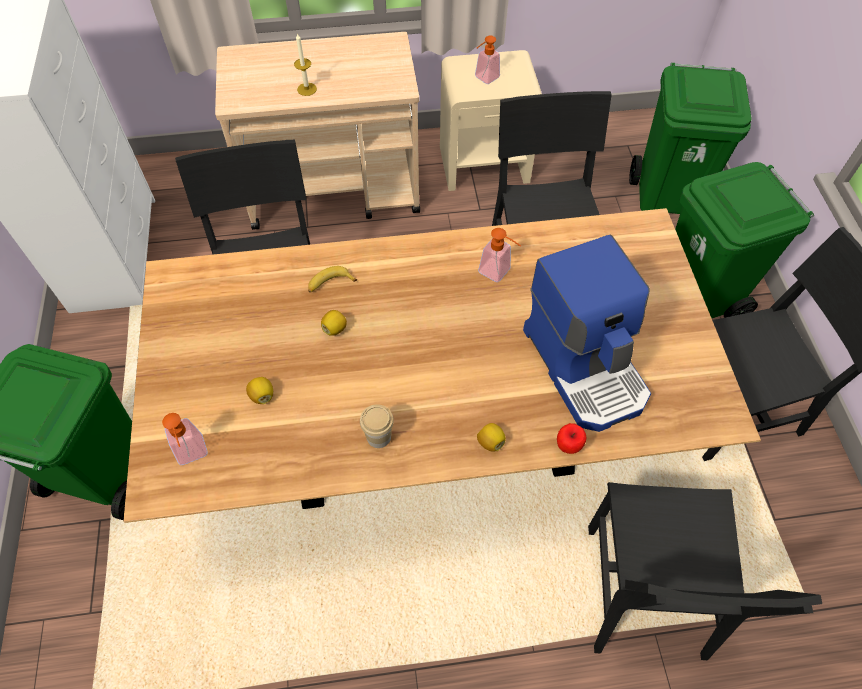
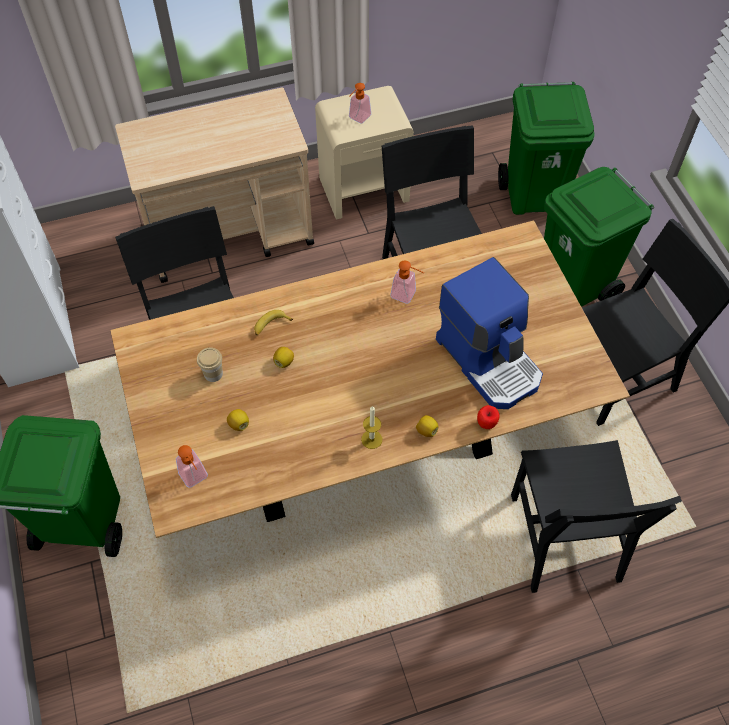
camera: 10 degrees left, 0 degrees up
candle [294,33,317,96] -> candle moved to [361,406,382,449]
cup [360,404,394,448] -> cup moved to [197,347,223,382]

